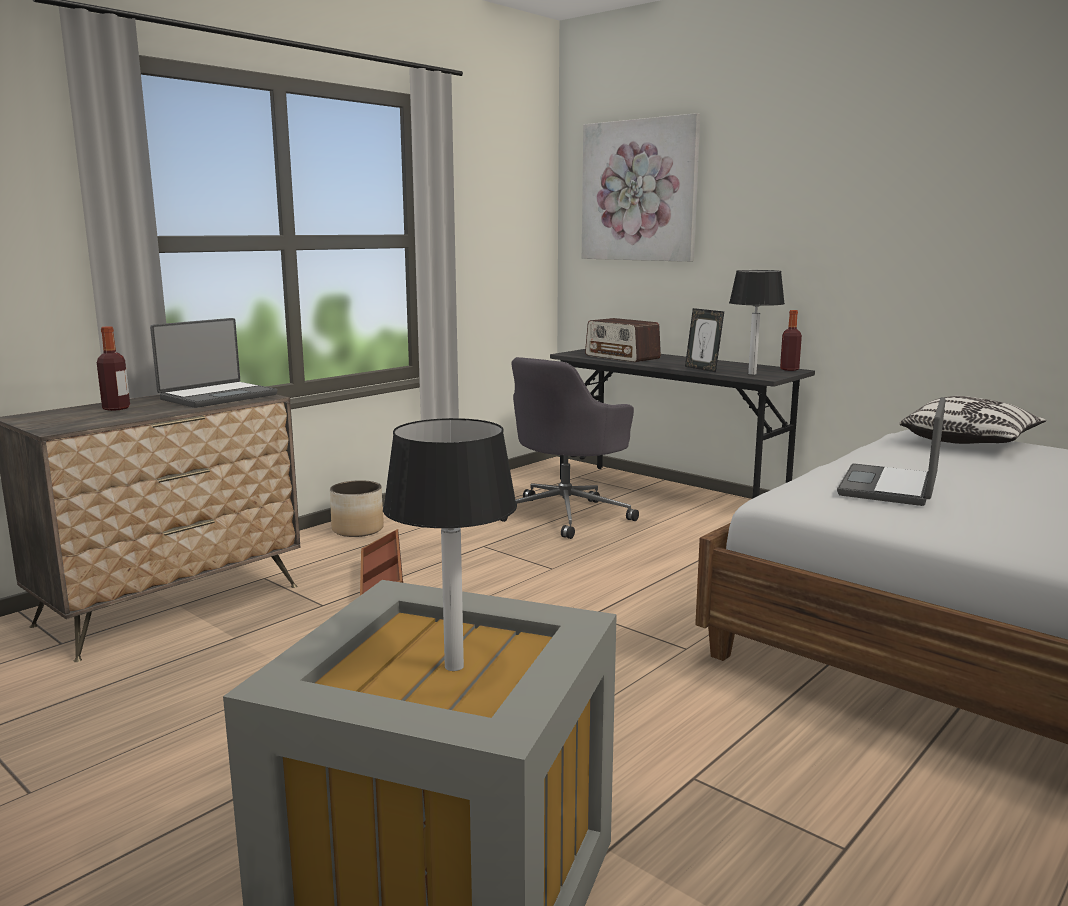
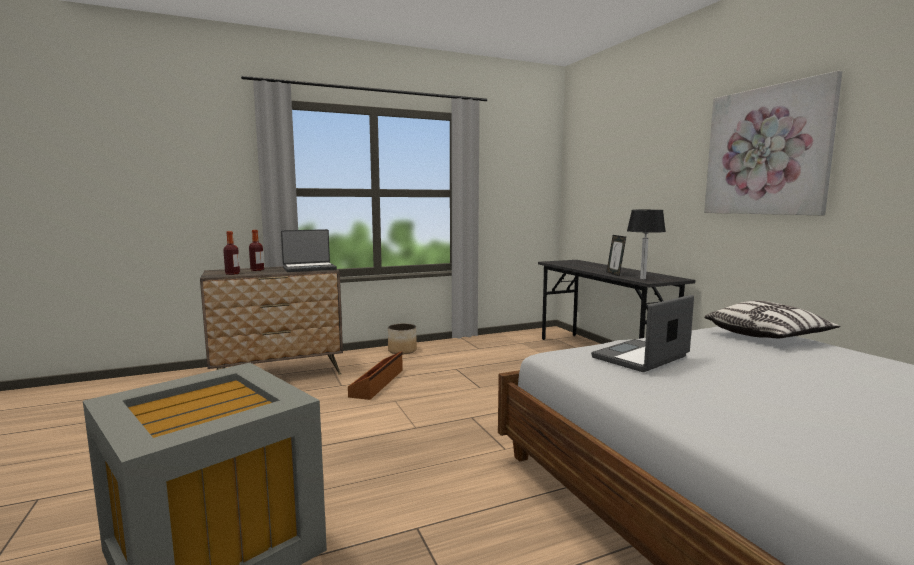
camera: 25 degrees right, 5 degrees down
table lamp [383,418,517,671] -> none
grey office chair [501,357,639,539] -> none
picture [582,113,700,262] -> picture moved to [704,71,842,215]
radio [585,318,661,362] -> none
bottle [780,310,802,371] -> bottle moved to [223,231,240,275]

